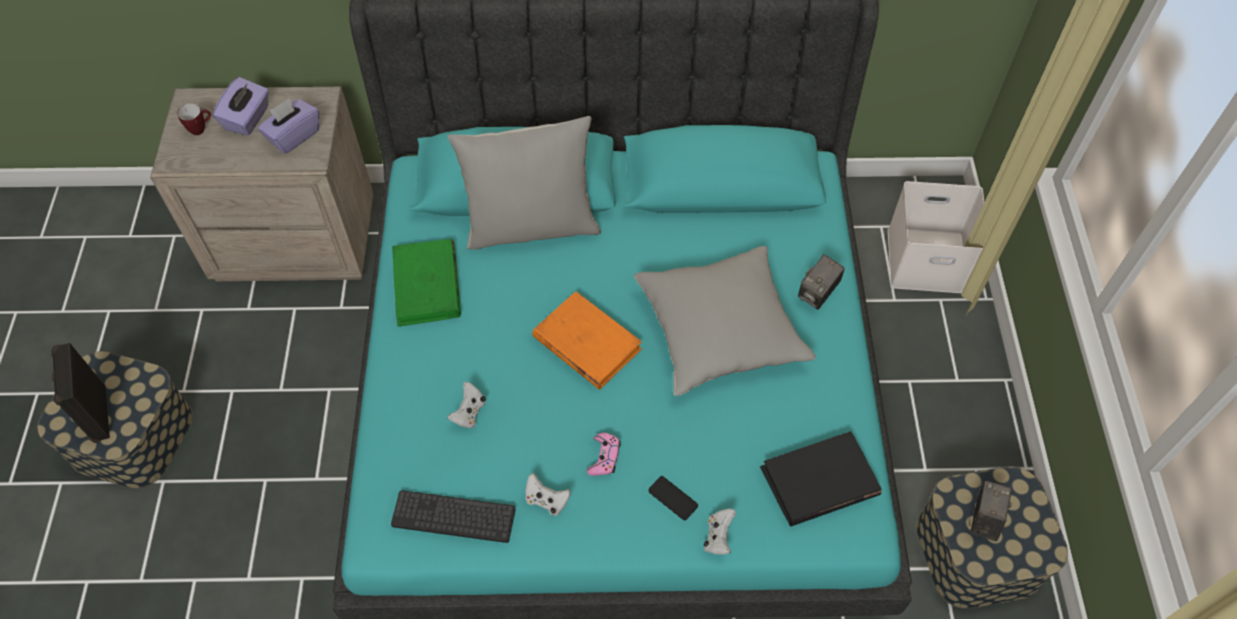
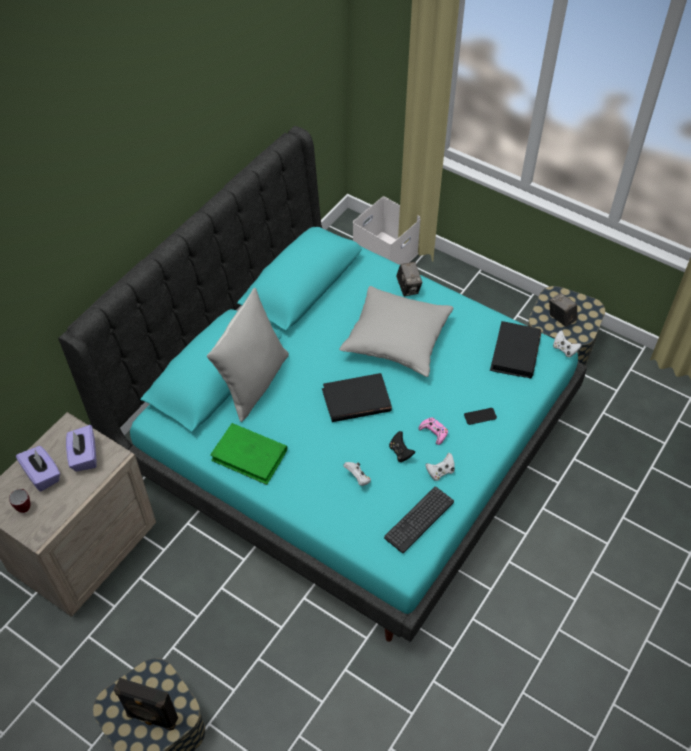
camera: 55 degrees left, 5 degrees down
orange book [532,291,642,390] -> black book [322,373,392,422]
white game controller [704,508,736,554] -> white game controller moved to [553,330,582,357]
none -> black game controller [389,431,415,462]

